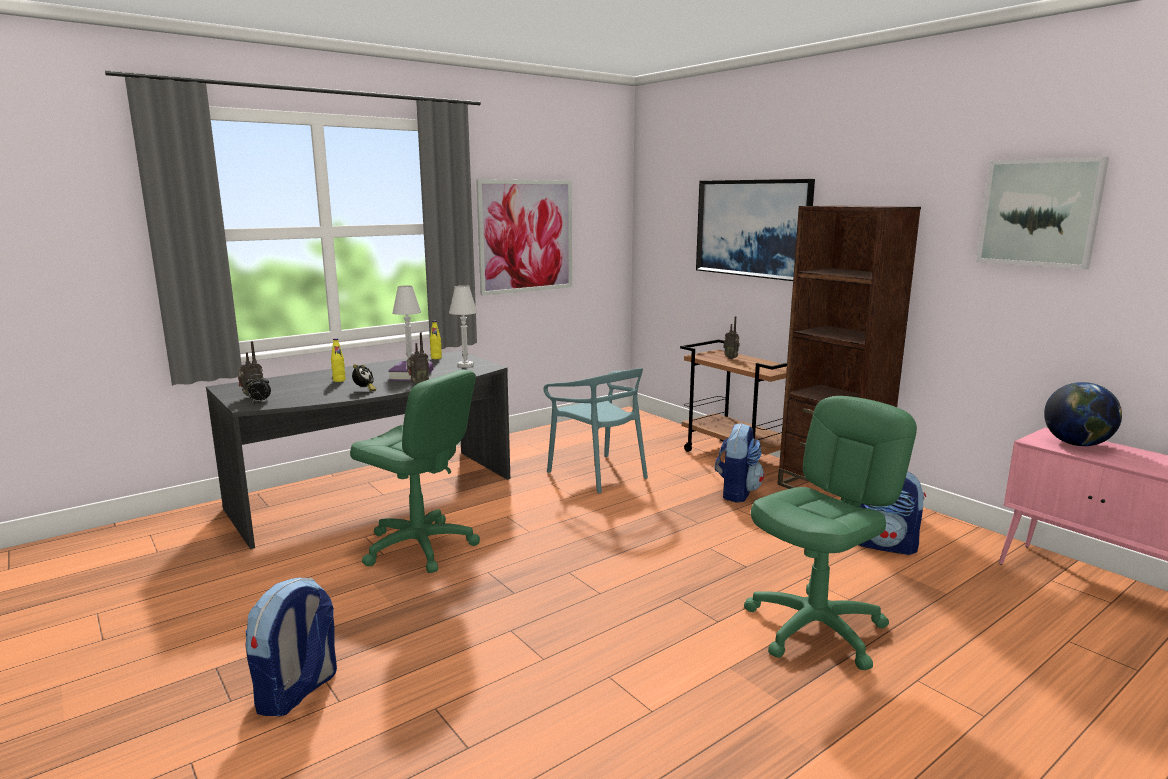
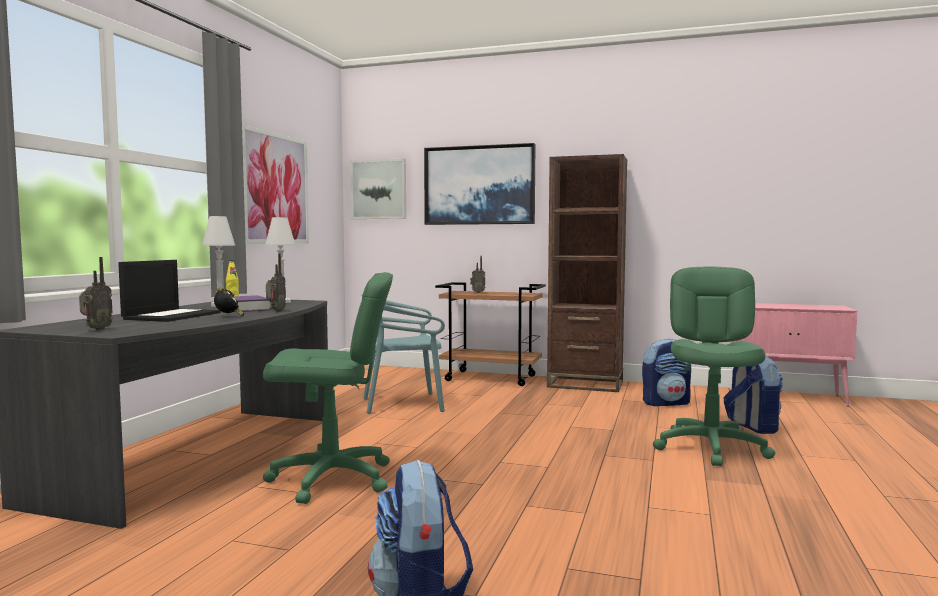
camera: 35 degrees left, 10 degrees down
alarm clock [246,374,271,403] -> none
yellow bottle [331,338,346,382] -> laptop [118,260,221,322]
turquoise chair [543,368,648,493] -> turquoise chair turned 150 degrees clockwise [362,294,445,414]
backpack [715,423,764,503] -> backpack moved to [724,357,783,434]
picture [976,157,1109,270] -> picture moved to [350,158,406,219]
globe [1044,382,1122,446] -> none

